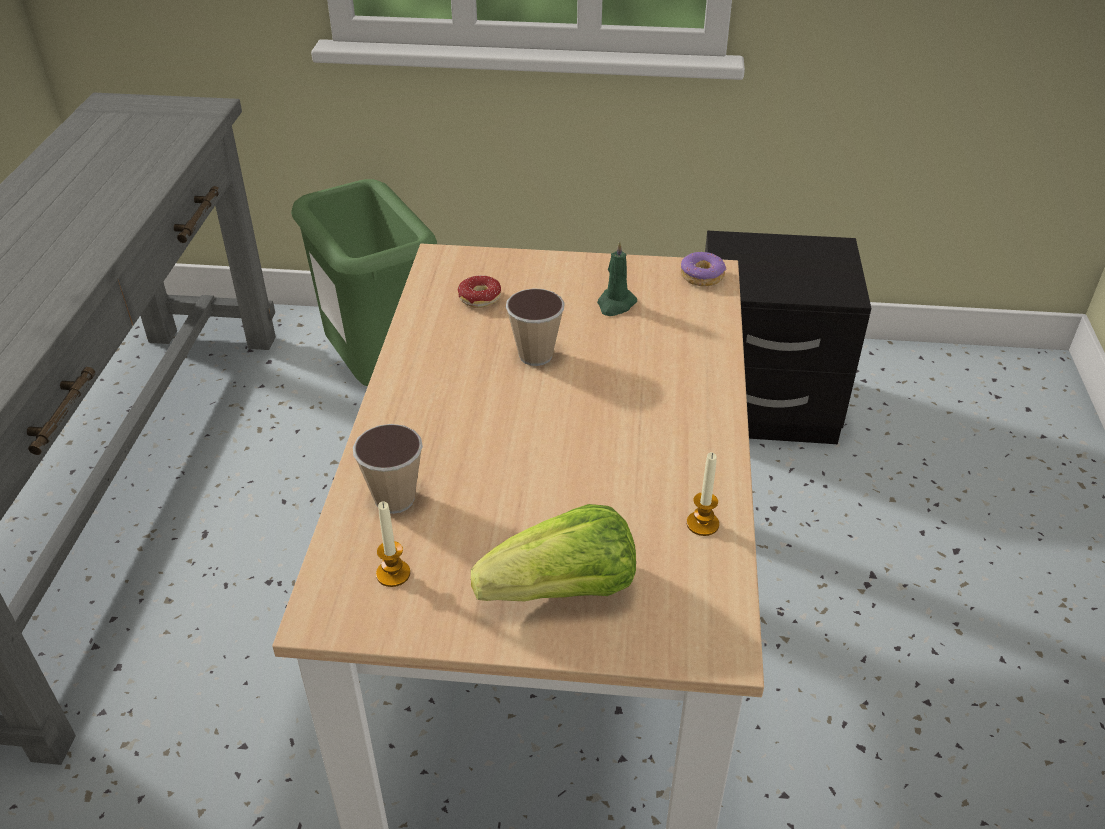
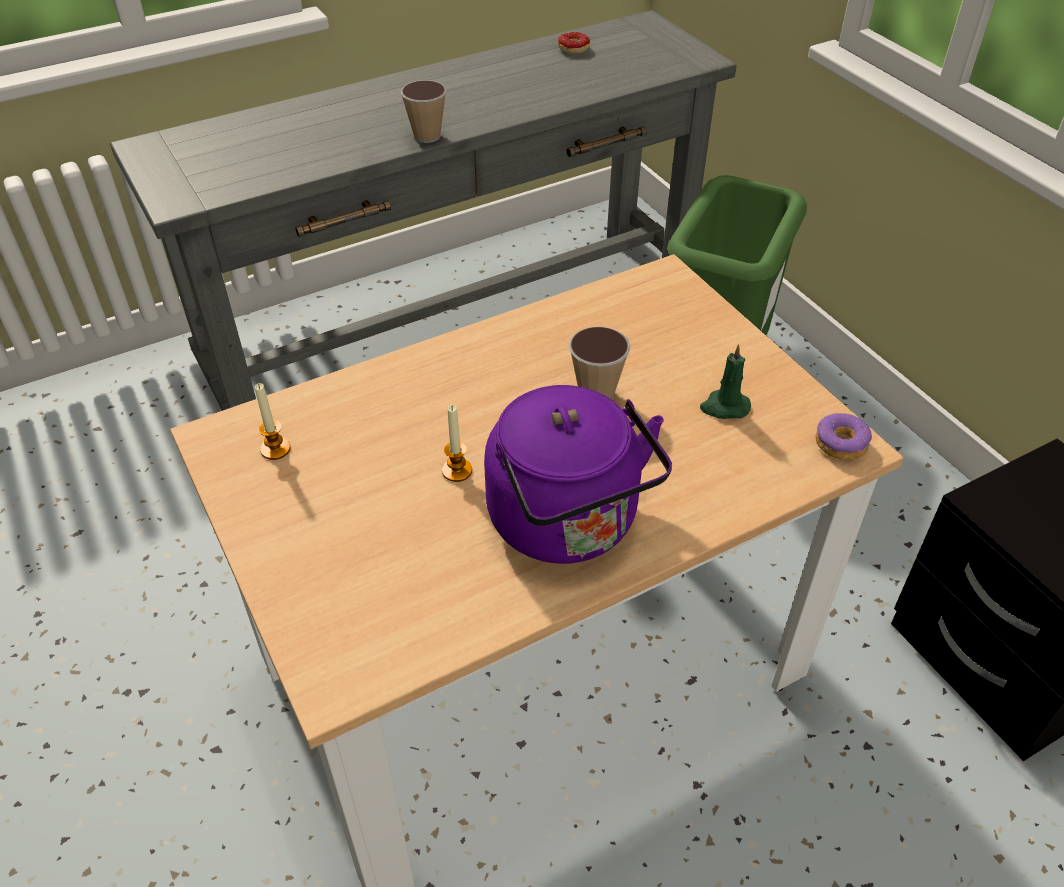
camera: 55 degrees right, 5 degrees up
cup [353,424,423,514] -> cup moved to [401,80,447,143]
donut [458,275,501,308] -> donut moved to [558,32,590,54]
lettuce [471,504,636,601] -> none
candle [687,452,719,536] -> candle moved to [442,405,472,482]
none -> purple kettle [484,385,672,564]

